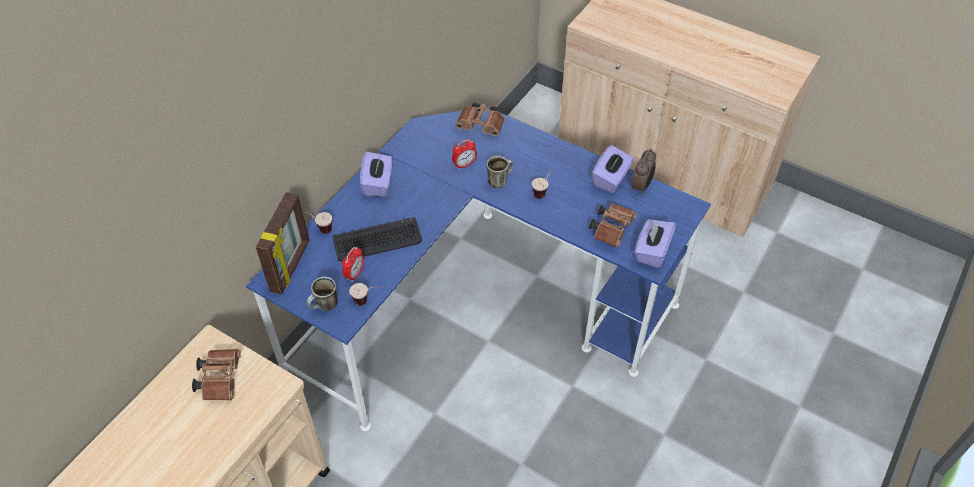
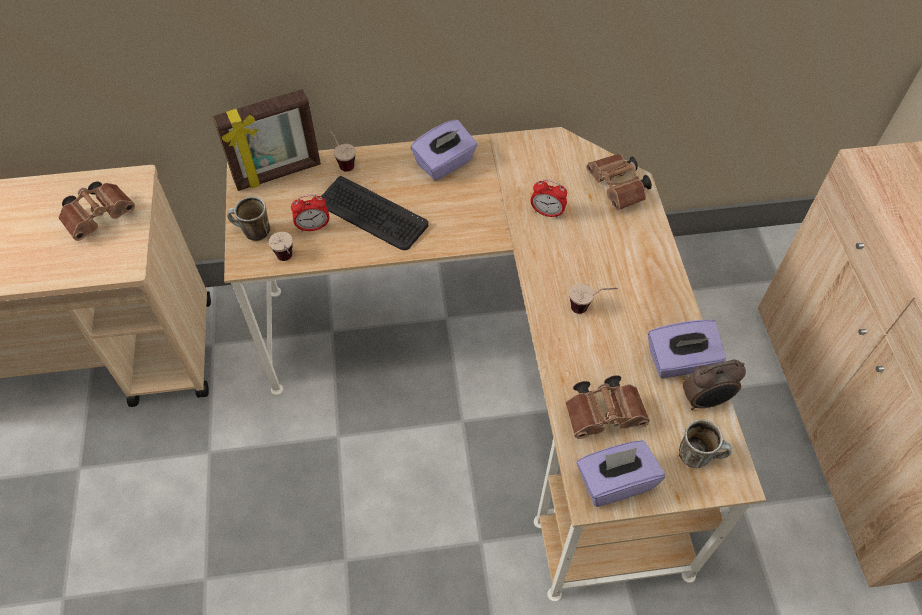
camera: 50 degrees right, 5 degrees up
blue desk [246,107,711,431] -> beige desk [224,127,766,602]
mug [487,156,514,188] -> mug moved to [679,419,732,468]

